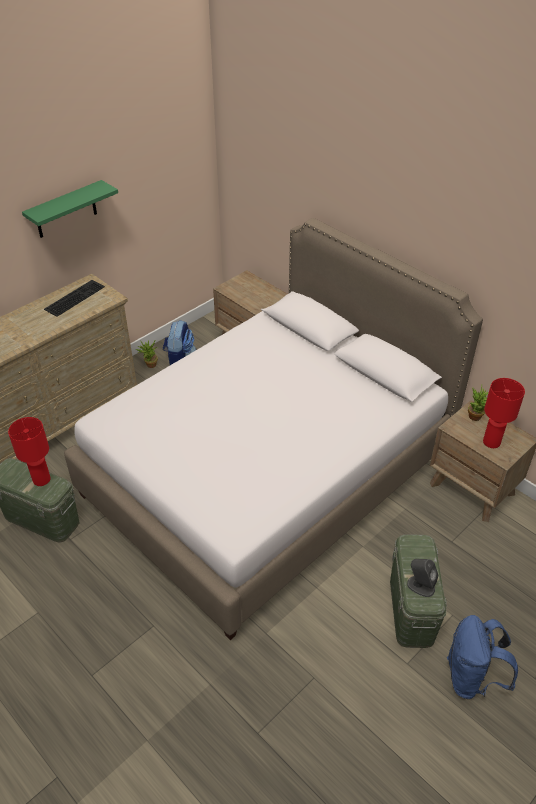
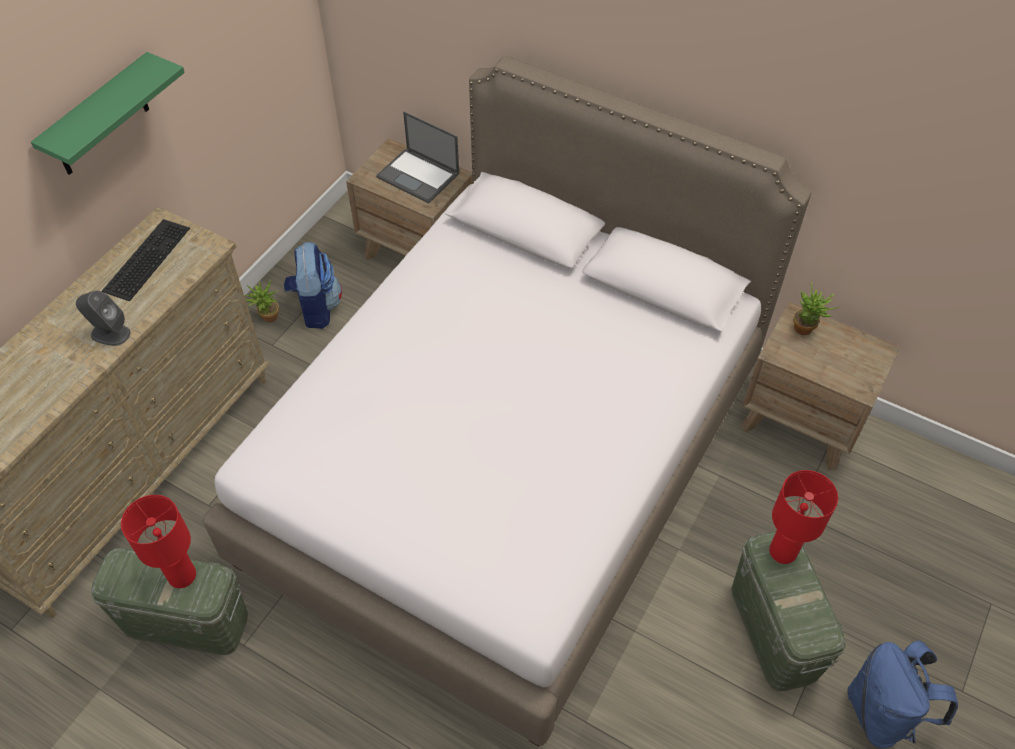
camera: 15 degrees left, 10 degrees up
grey speaker [407,559,438,597] -> grey speaker moved to [76,290,131,346]
red table lamp [483,378,525,448] -> red table lamp moved to [769,470,838,564]
none -> laptop [376,112,459,204]

